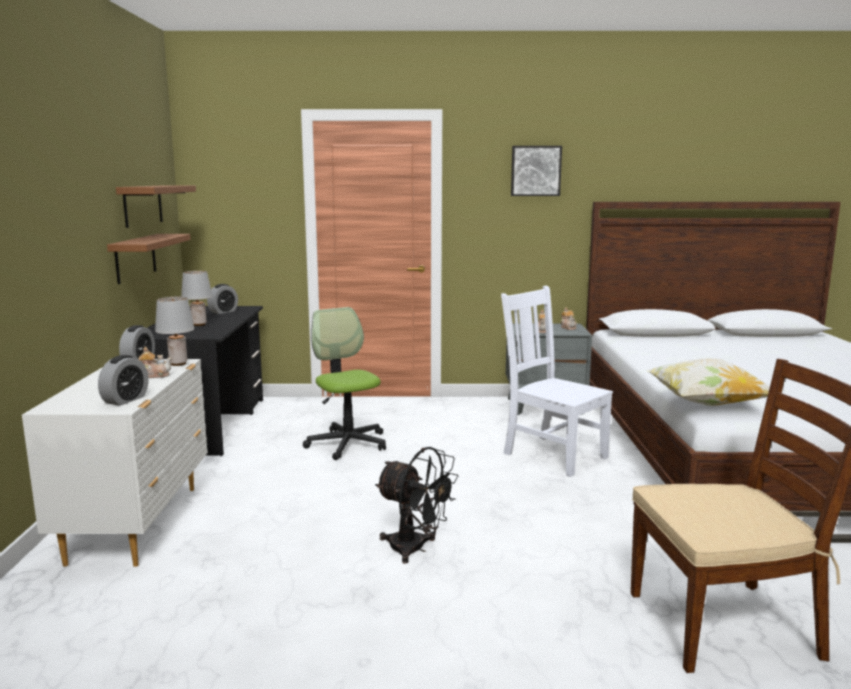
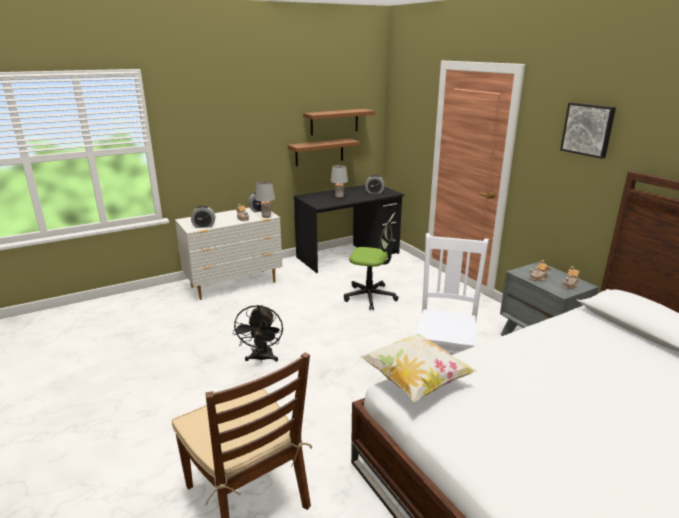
camera: 60 degrees right, 10 degrees up
office chair [303,307,386,460] -> office chair turned 75 degrees clockwise [344,212,399,310]

